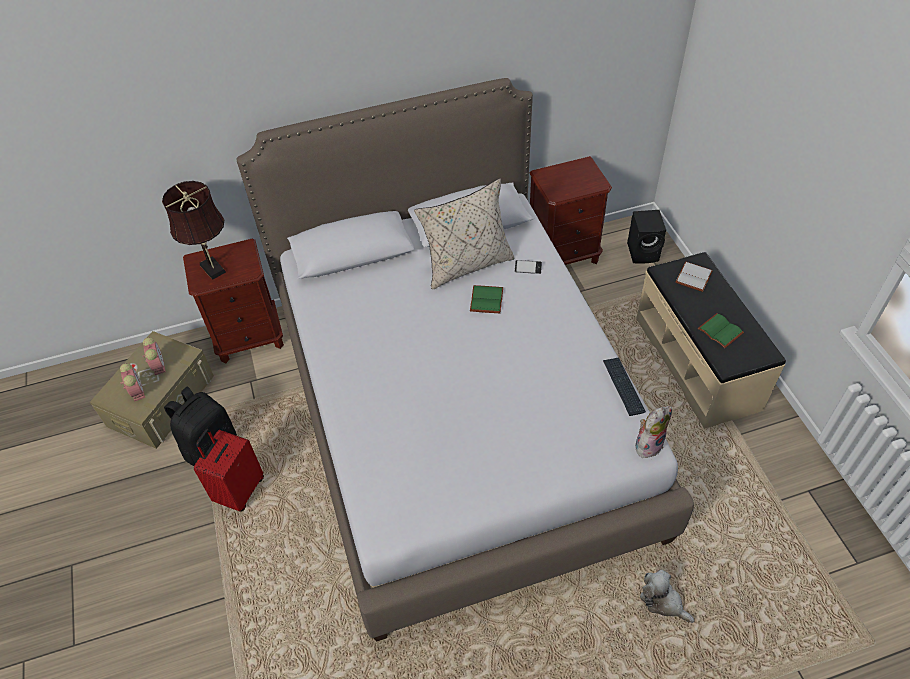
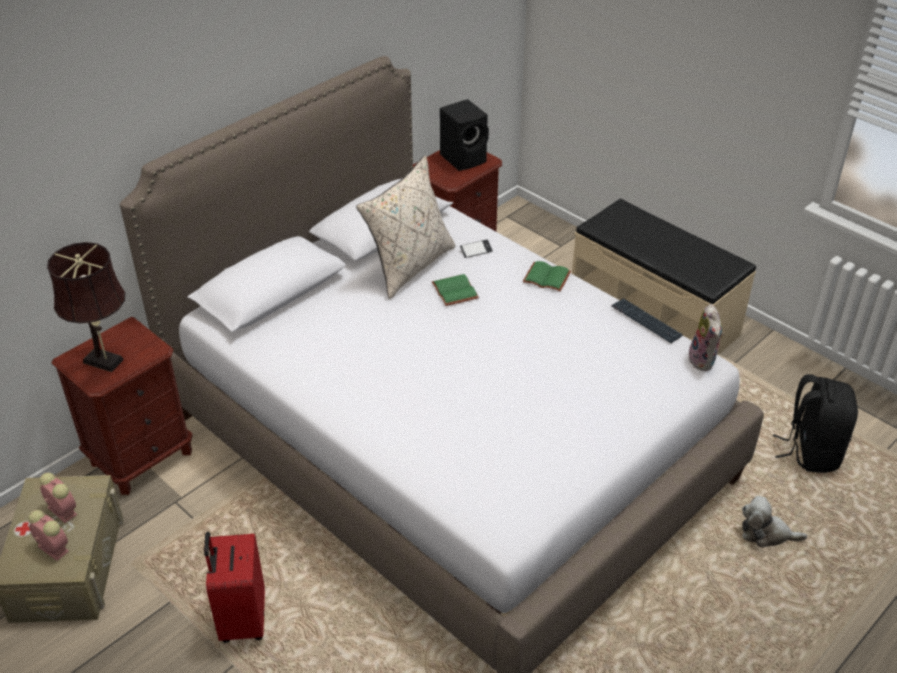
camera: 30 degrees left, 10 degrees down
black backpack [164,386,237,466] -> black backpack moved to [773,374,858,473]
black speaker [627,210,666,264] -> black speaker moved to [440,99,489,171]
plush toy [635,406,672,458] -> plush toy turned 150 degrees clockwise [688,304,724,371]
white book [675,261,713,292] -> none
green book [698,313,744,348] -> green book moved to [523,261,571,291]

